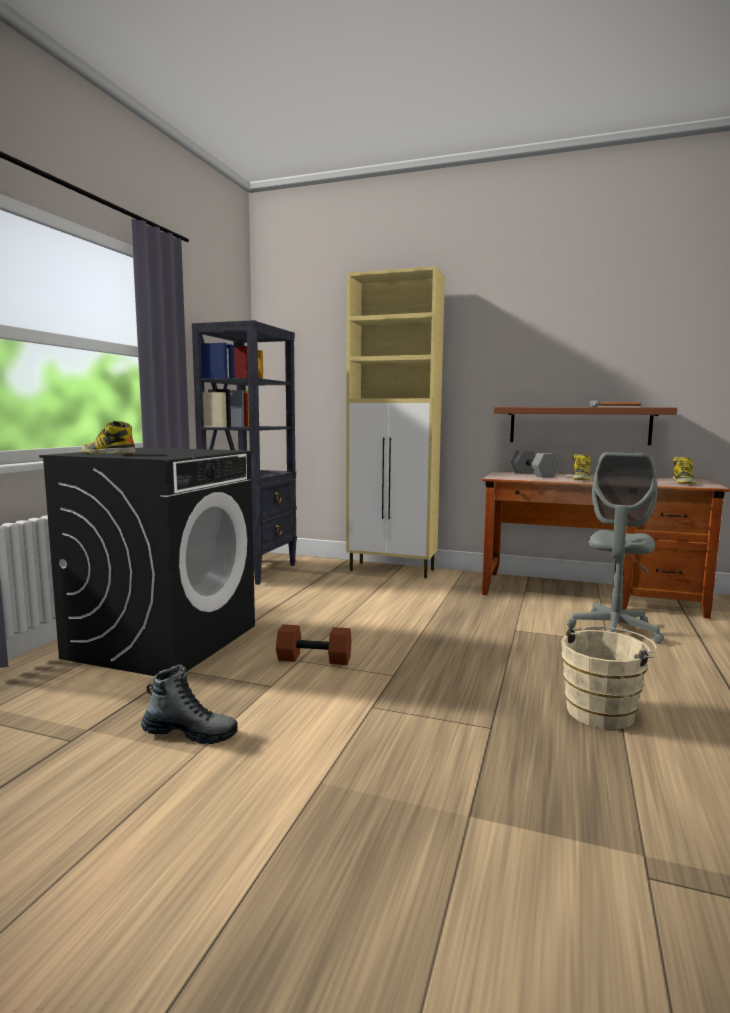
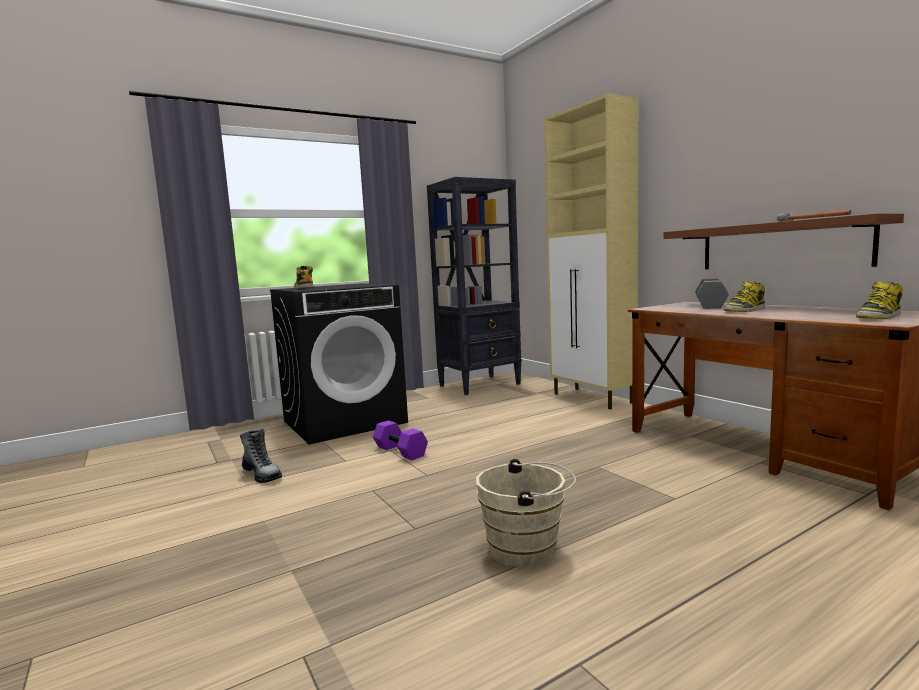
camera: 40 degrees right, 0 degrees up
brown dumbbell [276,624,352,665] -> purple dumbbell [373,420,428,460]
grey office chair [567,452,664,644] -> none

